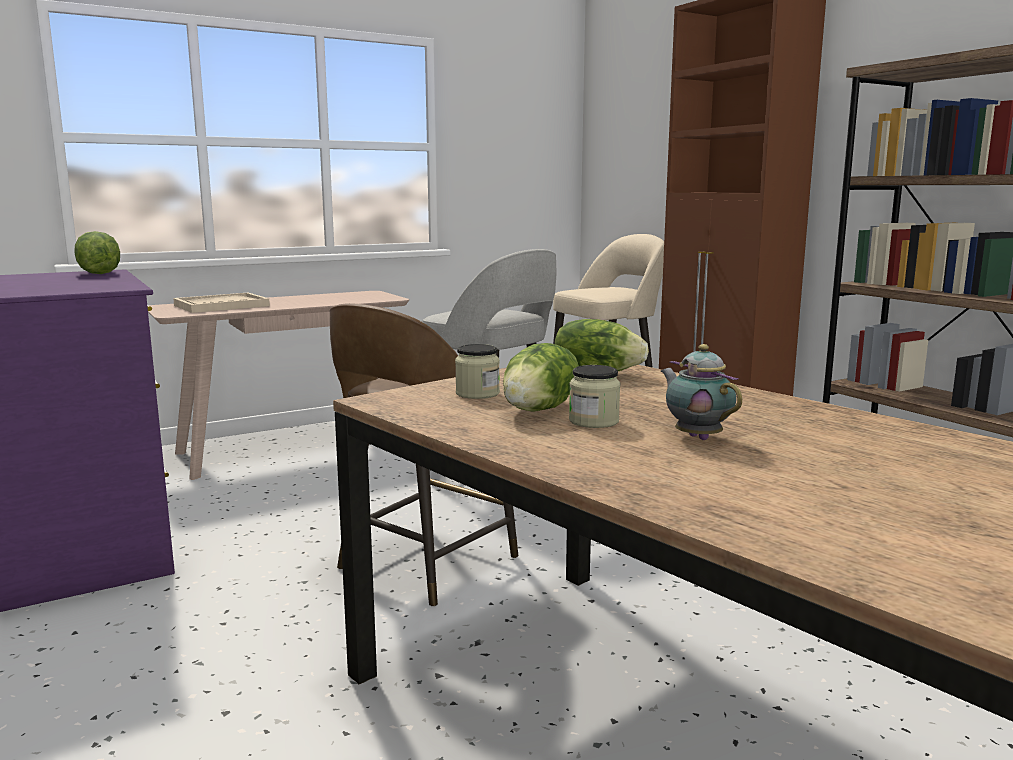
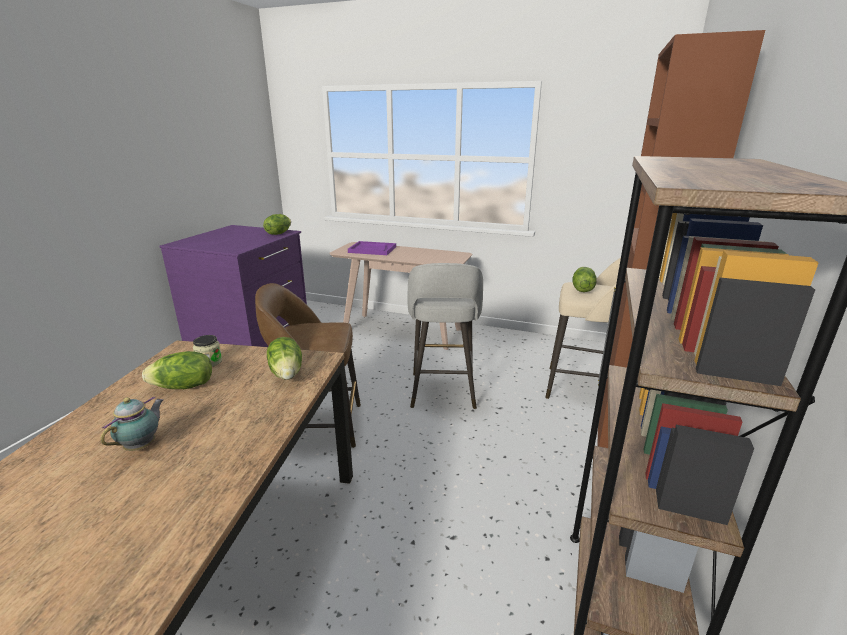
camera: 50 degrees right, 10 degrees up
beige tray [173,293,270,313] -> purple tray [348,241,396,255]
jar [569,365,620,428] -> none
none -> lettuce [572,267,596,292]

